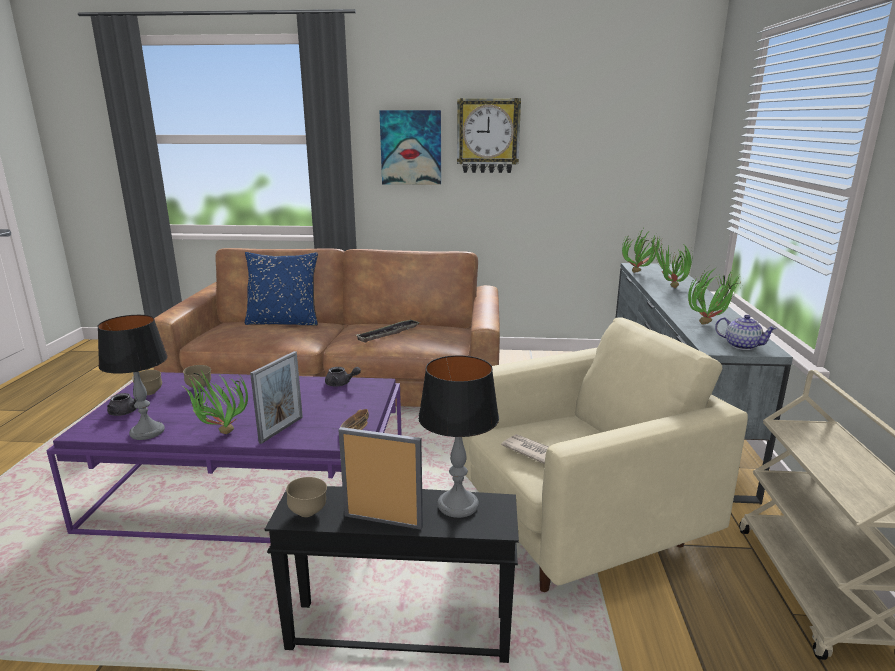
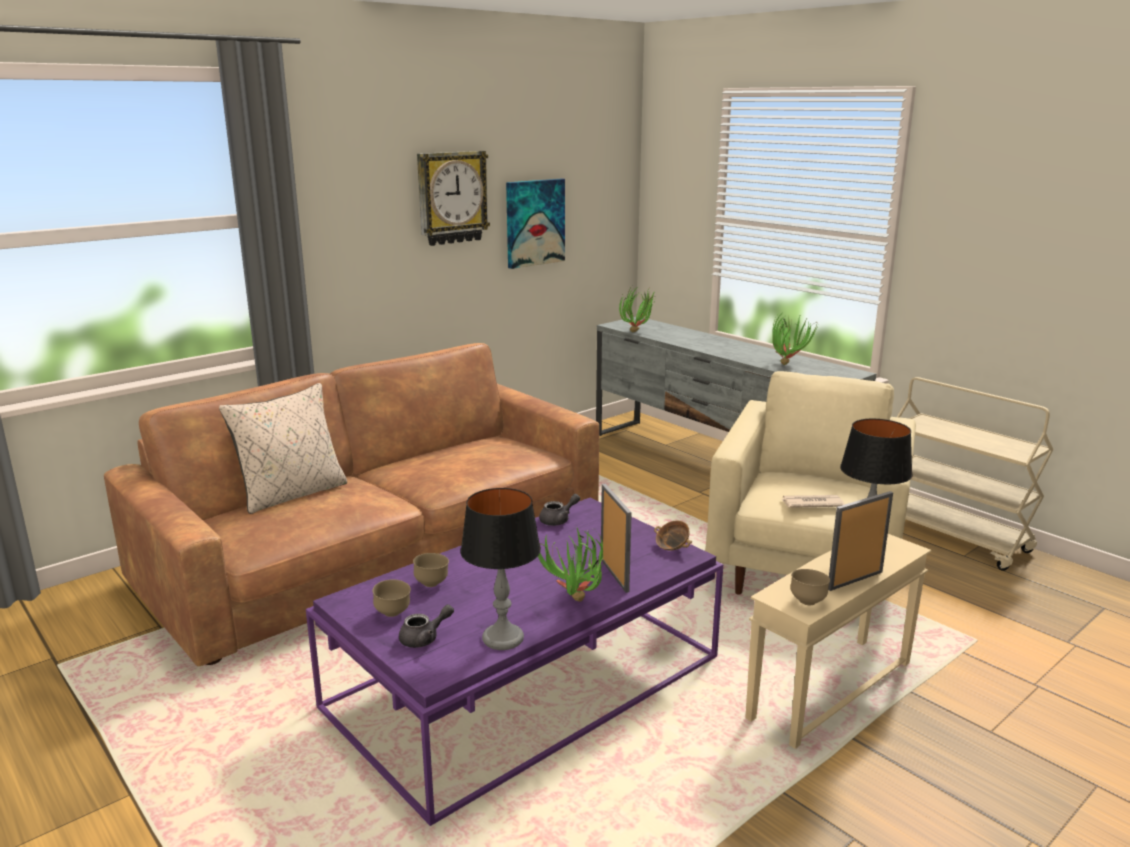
camera: 45 degrees left, 0 degrees up
blue pillow [245,252,318,326] -> beige pillow [219,383,347,514]
black side table [265,486,519,663] -> beige side table [745,534,931,749]
tray [356,319,421,343] -> none
picture [379,110,441,185] -> picture moved to [506,179,565,269]
potted plant [652,243,693,288] -> none
teapot [715,315,778,350] -> none

